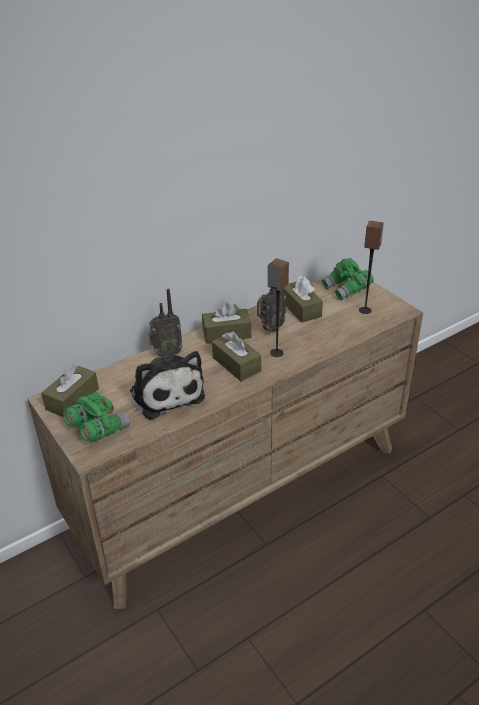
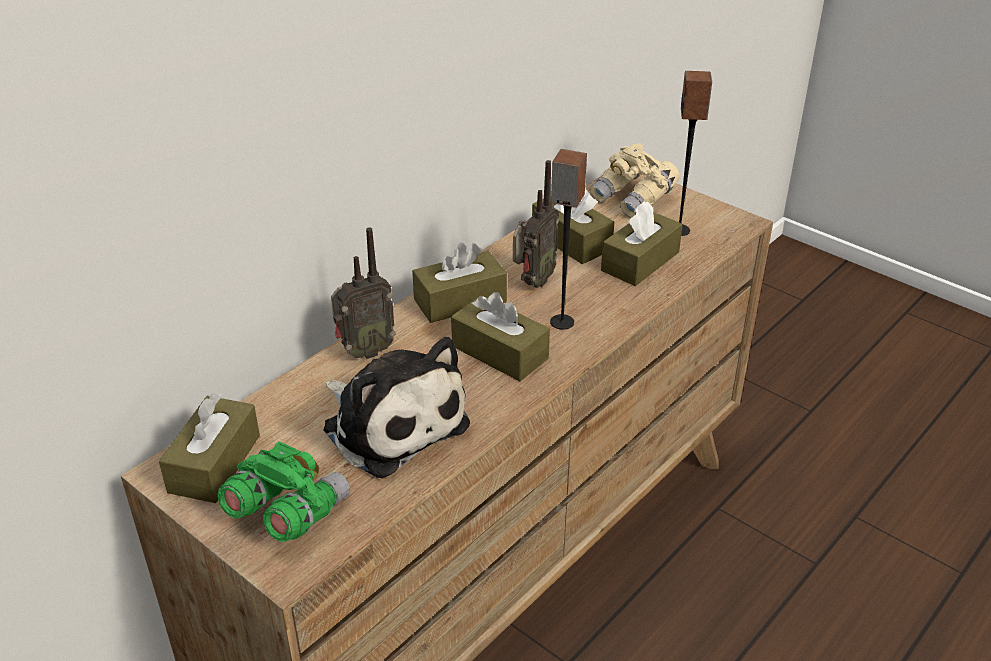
camera: 15 degrees left, 0 degrees up
green binoculars [322,258,373,300] -> beige binoculars [590,143,680,218]
none -> brown tissue box [601,201,683,286]

